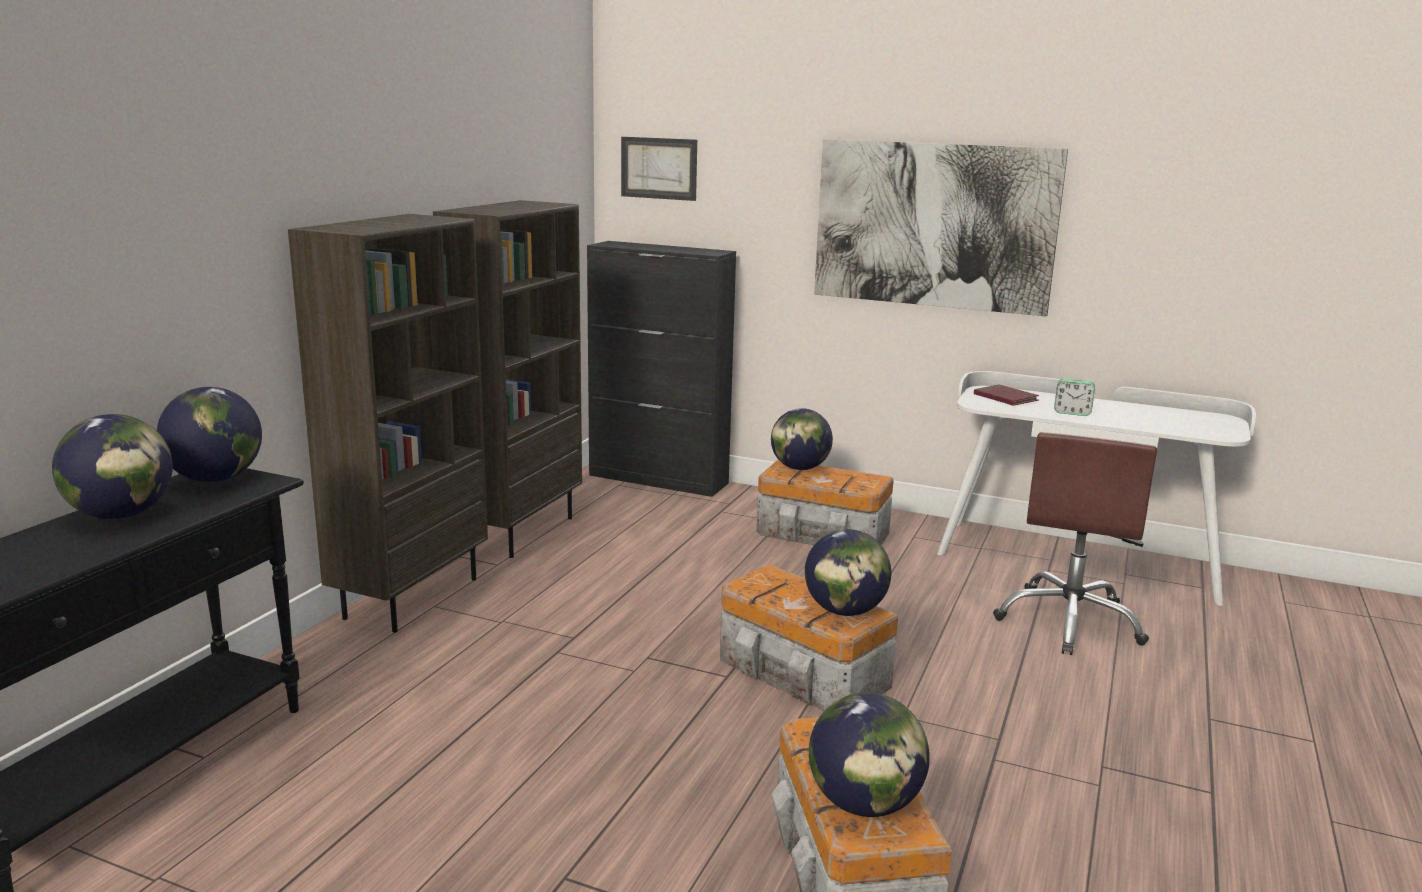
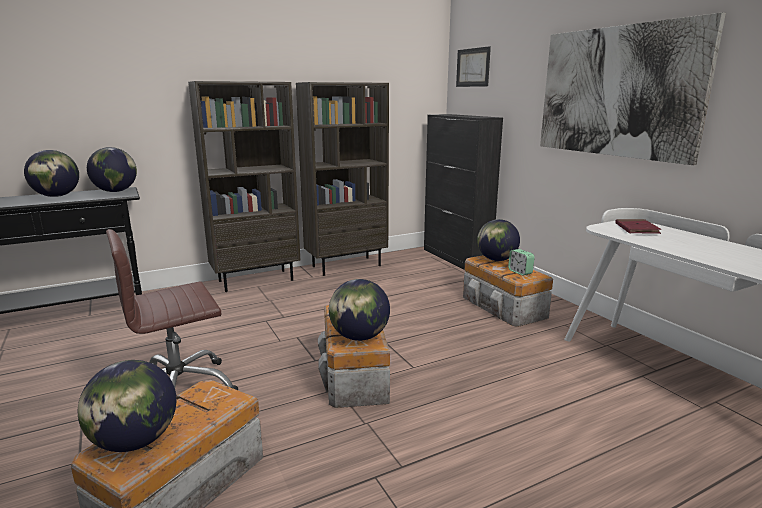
camera: 40 degrees right, 0 degrees up
brown office chair [993,432,1157,655] -> brown office chair moved to [106,229,238,390]
alarm clock [1054,378,1095,416] -> alarm clock moved to [508,249,535,275]

